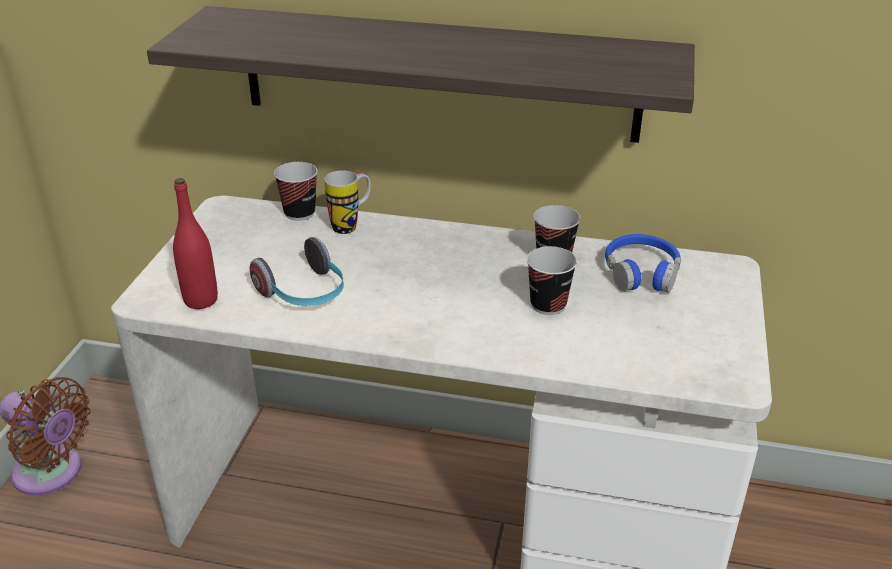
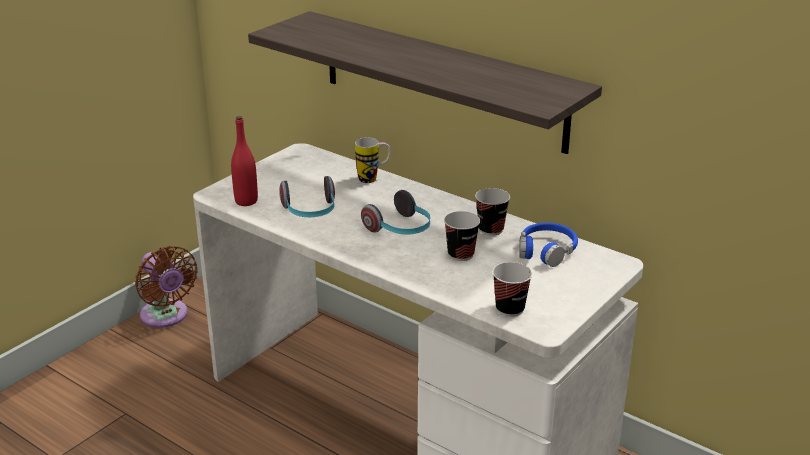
camera: 25 degrees right, 5 degrees down
cup [274,162,318,221] -> cup moved to [492,262,532,317]
none -> headphones [361,190,430,234]

